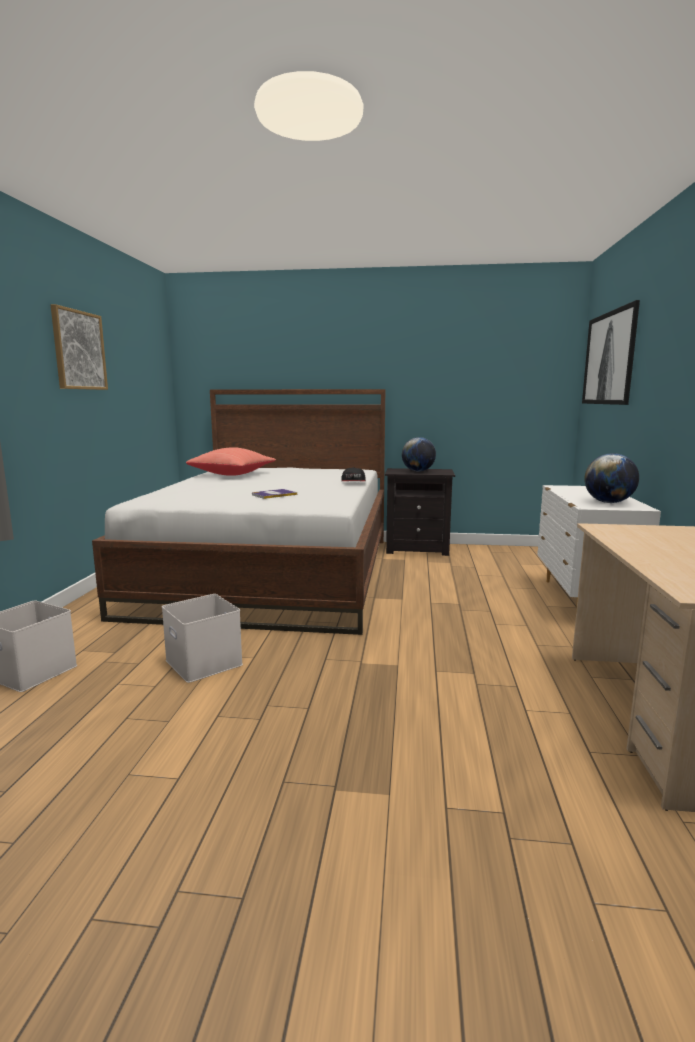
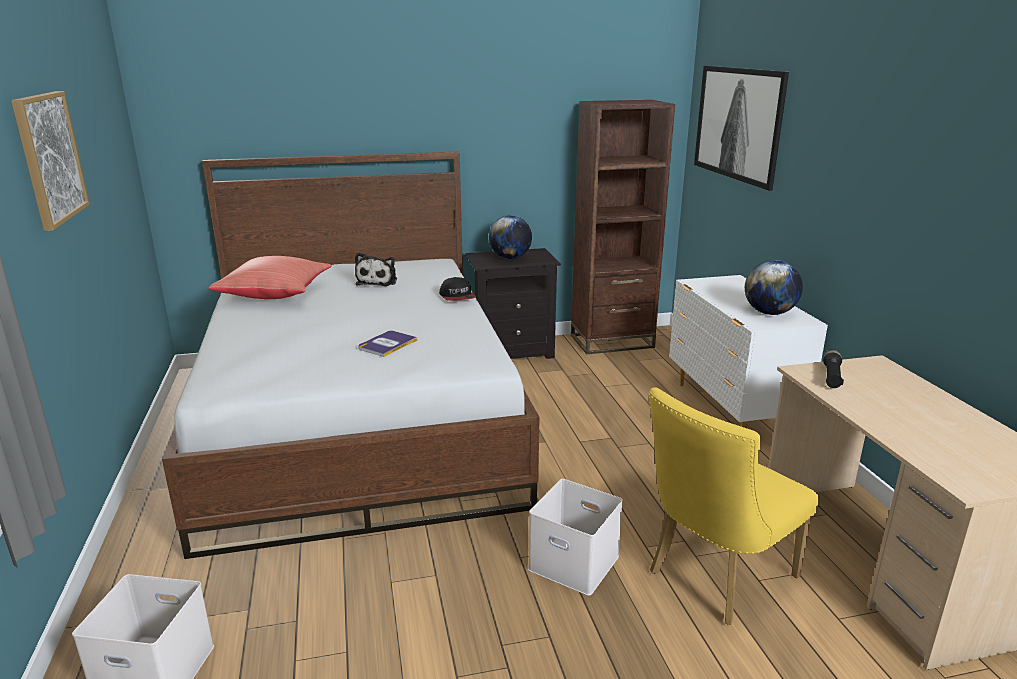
camera: 20 degrees left, 10 degrees up
white storage box [162,594,243,683] -> white storage box moved to [528,479,623,596]
none -> plush toy [355,252,397,286]
none -> brown bookcase [571,100,675,354]
none -> yellow chair [649,387,819,625]
none -> black flashlight [823,349,844,388]

